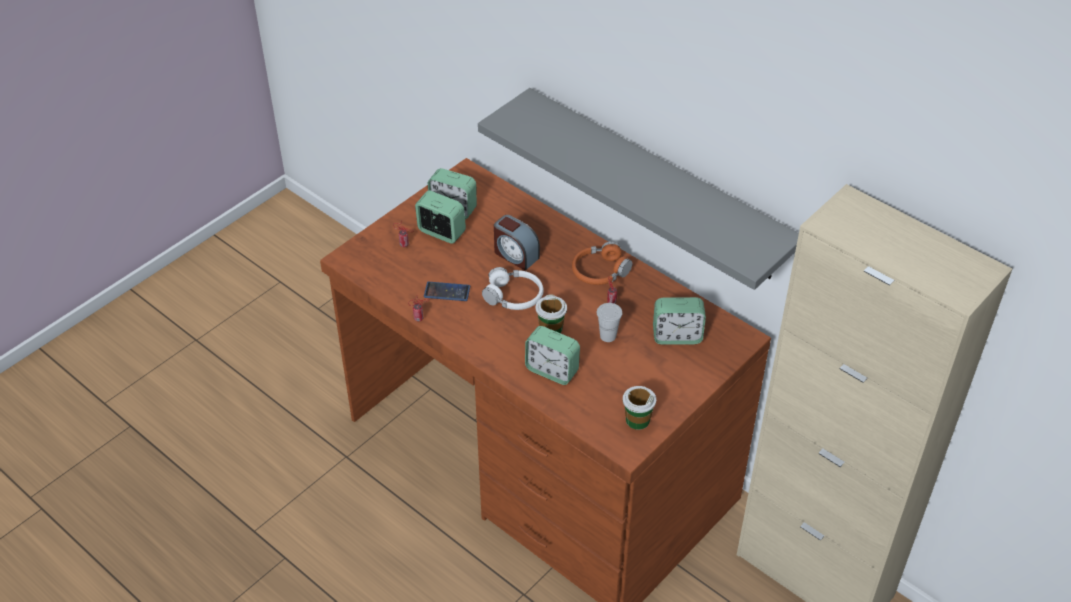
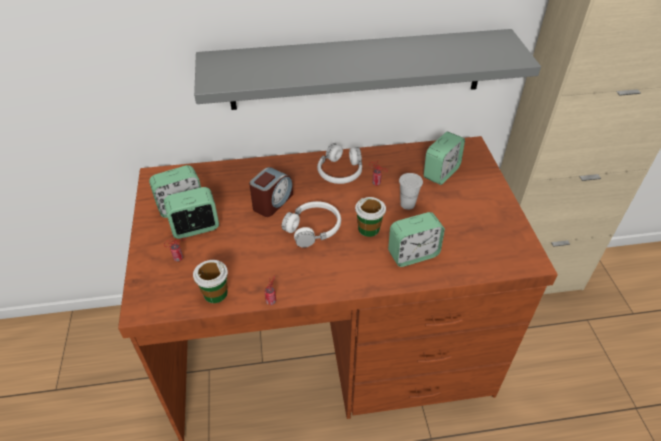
camera: 50 degrees left, 0 degrees up
phone [424,282,470,301] -> none
alarm clock [494,215,540,271] -> alarm clock turned 45 degrees counterclockwise [249,167,293,217]
orange headphones [572,241,632,285] -> white headphones [317,143,362,184]
cup [623,386,656,430] -> cup moved to [193,260,228,303]

